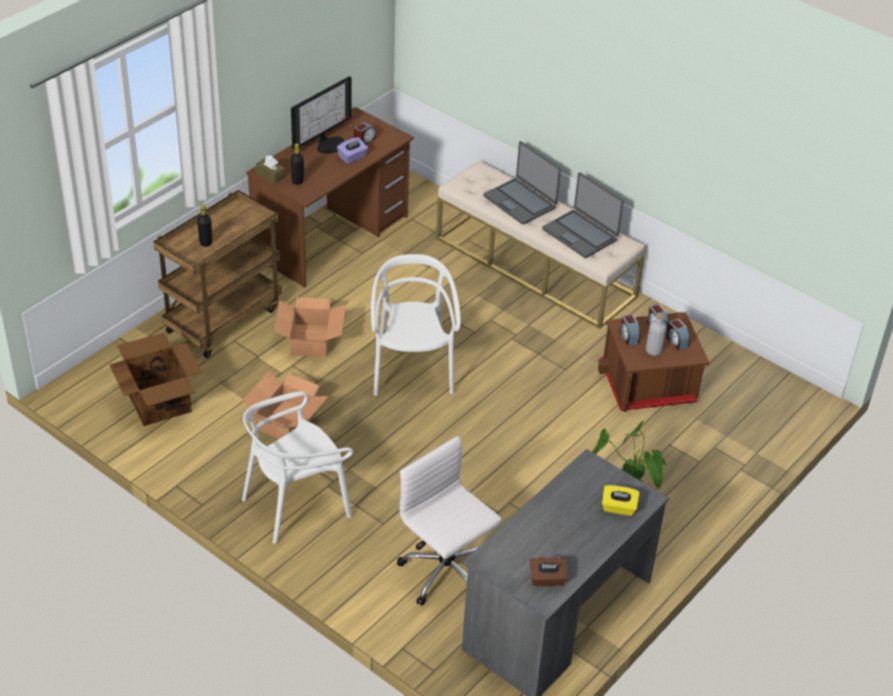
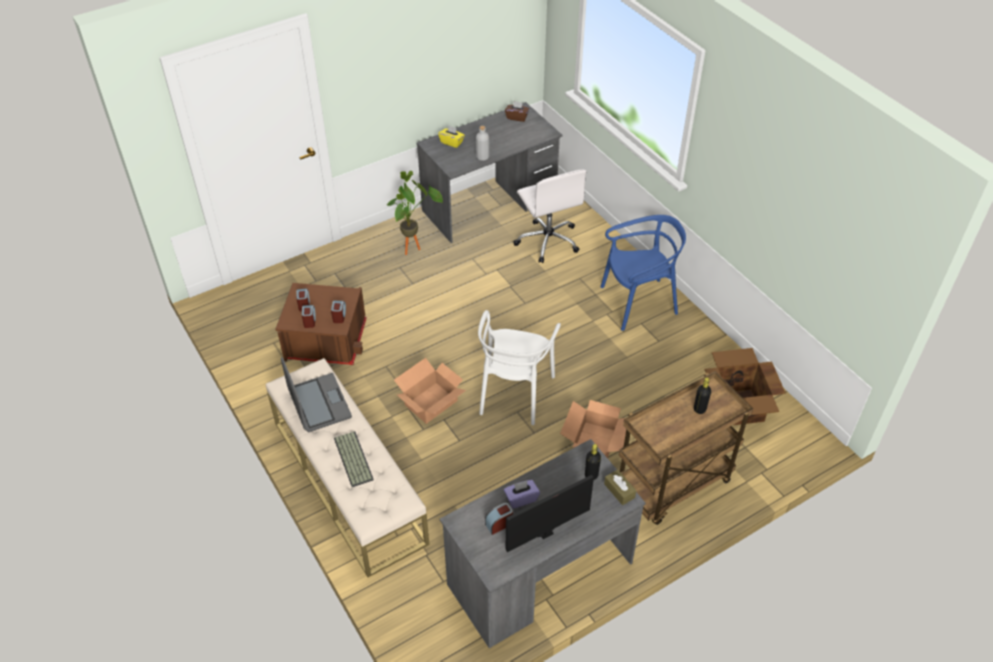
camera: 160 degrees left, 5 degrees up
cardboard box [242,371,329,439] -> cardboard box moved to [394,358,466,424]
white chair [242,391,353,544] -> blue chair [600,215,686,331]
brown desk [246,107,414,288] -> grey desk [440,439,646,648]
laptop [484,141,561,224] -> keyboard [334,431,374,487]
grey bottle [646,313,666,356] -> grey bottle moved to [476,126,489,161]

